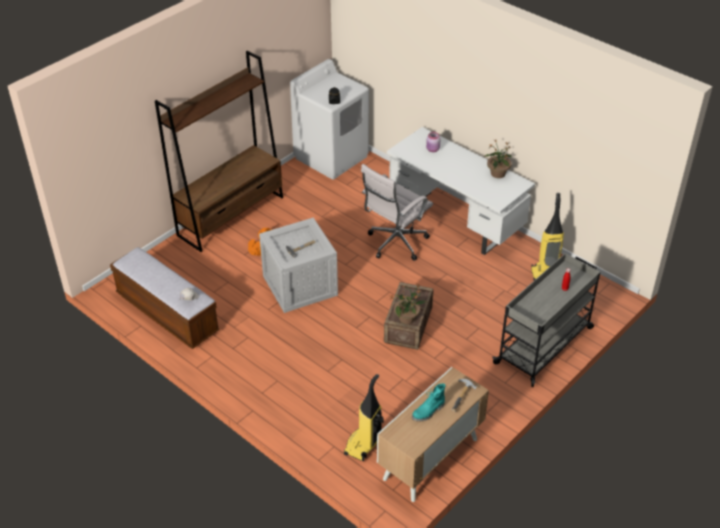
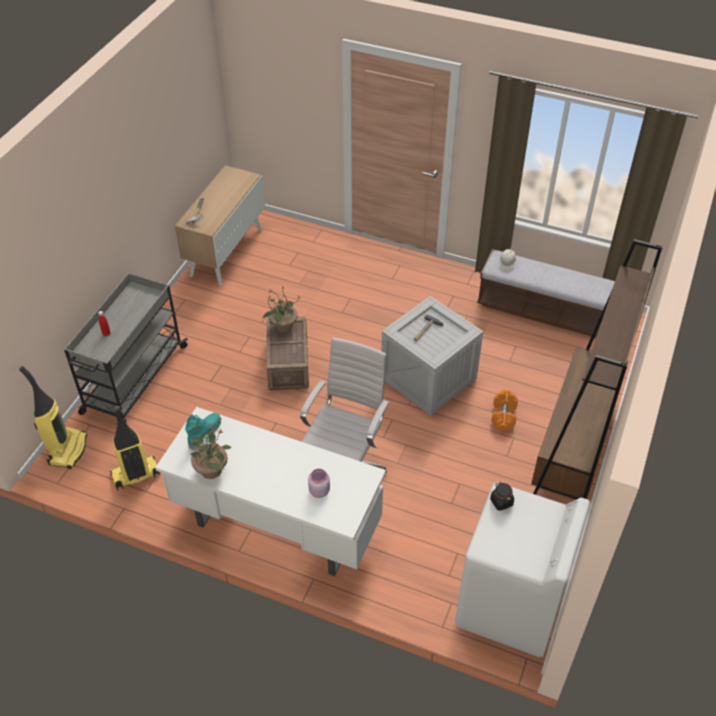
camera: 160 degrees right, 5 degrees up
vacuum cleaner [344,374,383,461] -> vacuum cleaner moved to [19,366,87,469]
turquoise boot [412,383,446,421] -> turquoise boot moved to [185,413,221,450]

